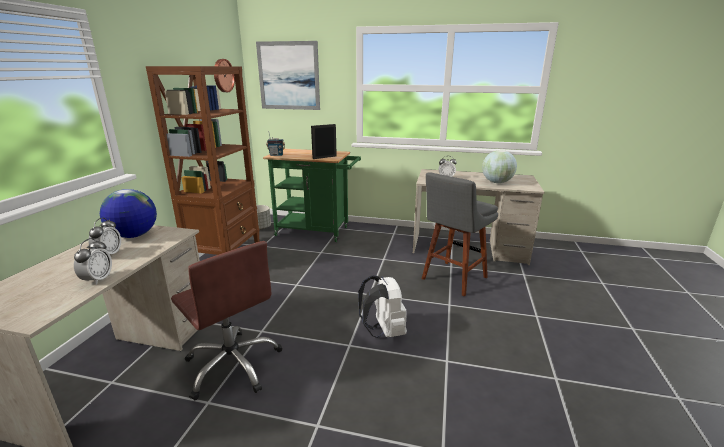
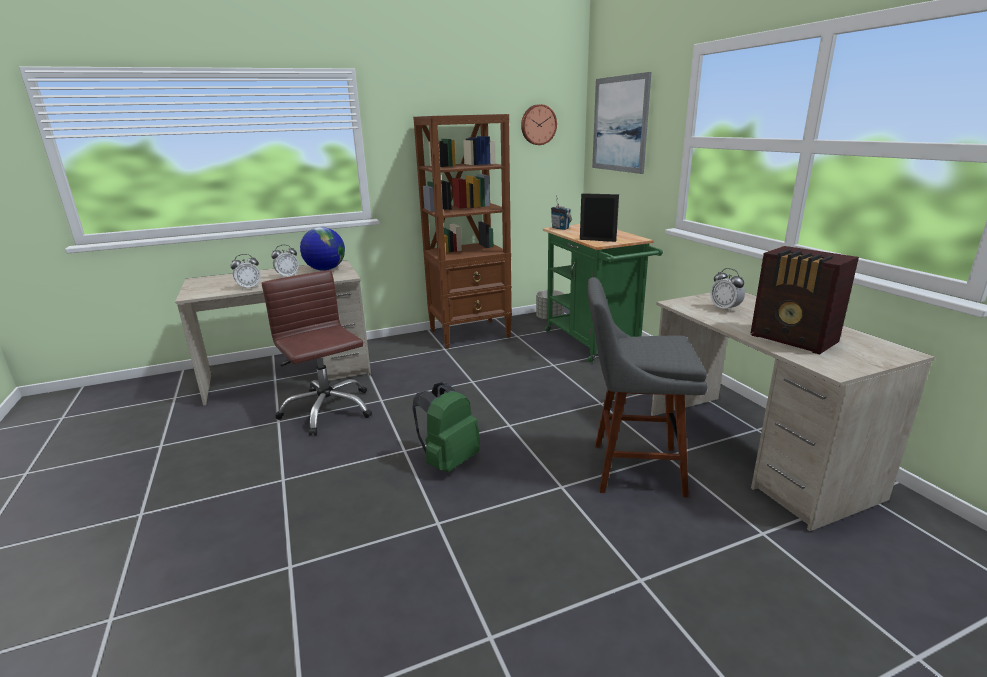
camera: 55 degrees right, 0 degrees up
brown office chair [171,241,283,400] -> brown office chair turned 135 degrees clockwise [262,270,372,436]
white backpack [358,275,407,338] -> green backpack [412,382,480,472]
globe [482,150,517,183] -> radio [750,246,859,355]

